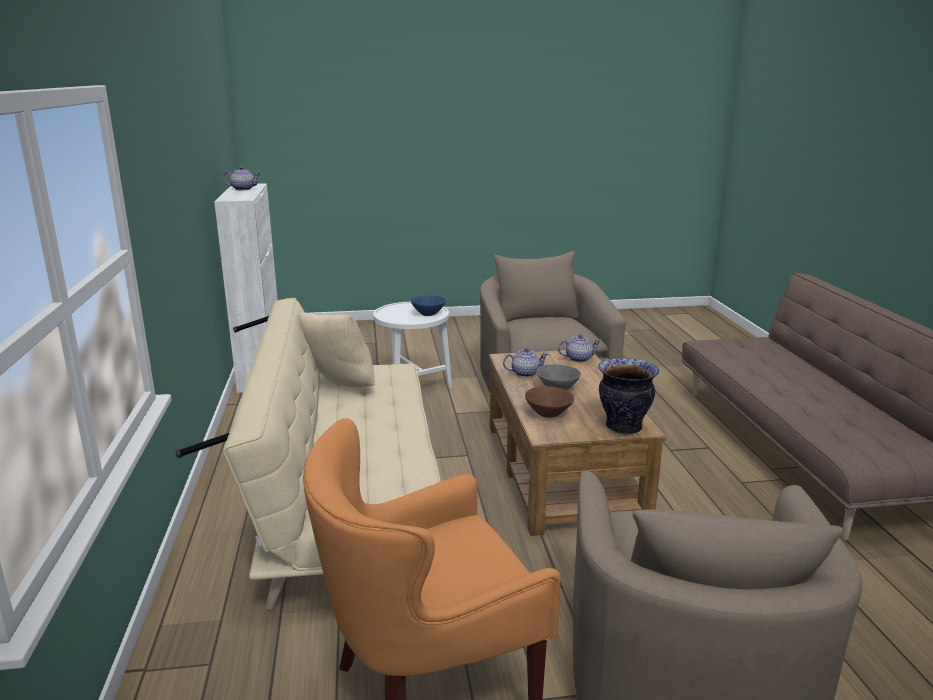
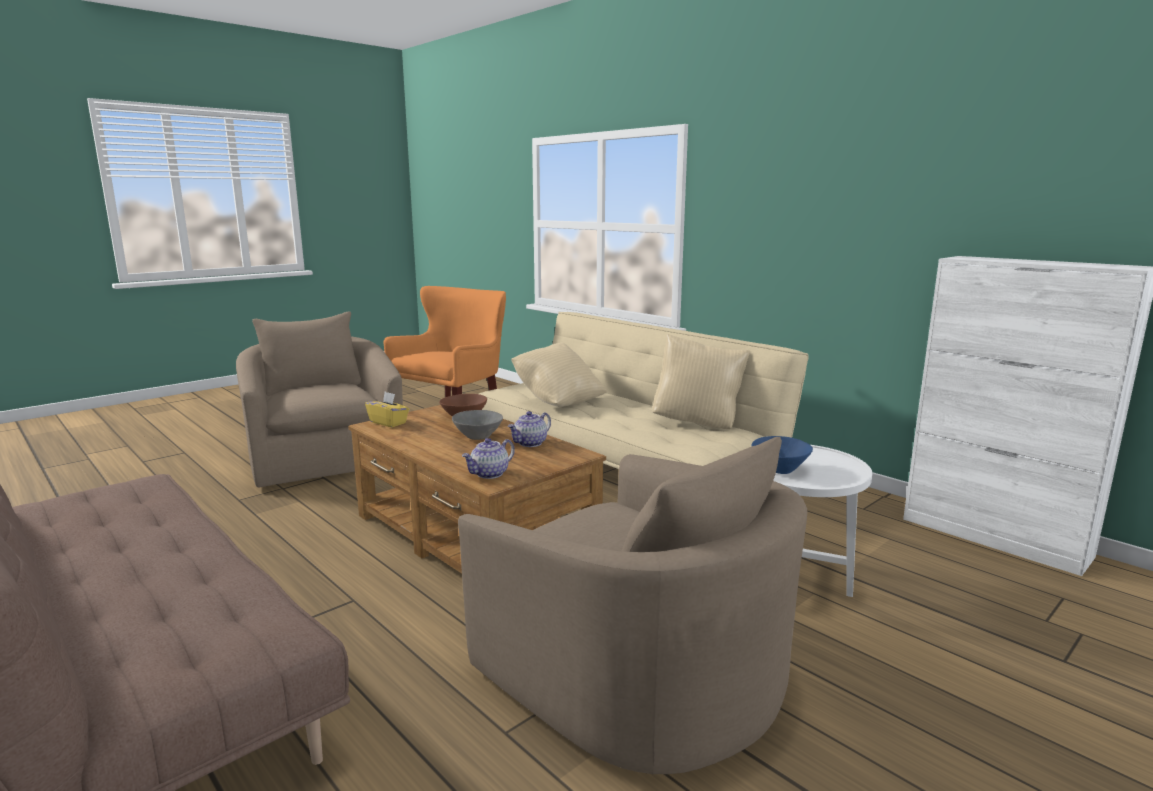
camera: 145 degrees right, 5 degrees down
teapot [222,167,261,190] -> none
vase [598,358,659,434] -> yellow tissue box [365,392,409,427]
none -> beige pillow [511,342,607,407]

